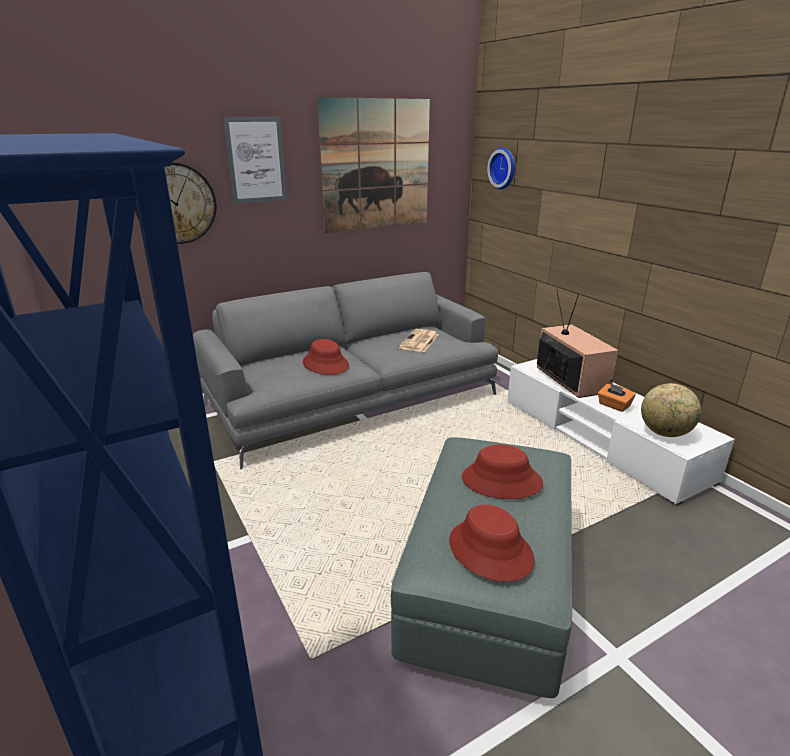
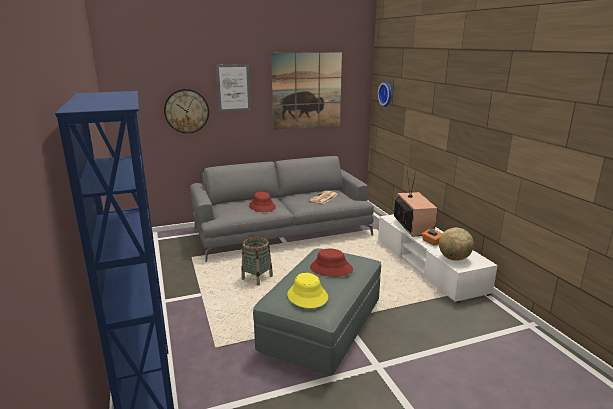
camera: 10 degrees right, 5 degrees down
red hat [449,504,535,582] -> yellow hat [287,273,328,308]
none -> basket [241,236,273,286]

